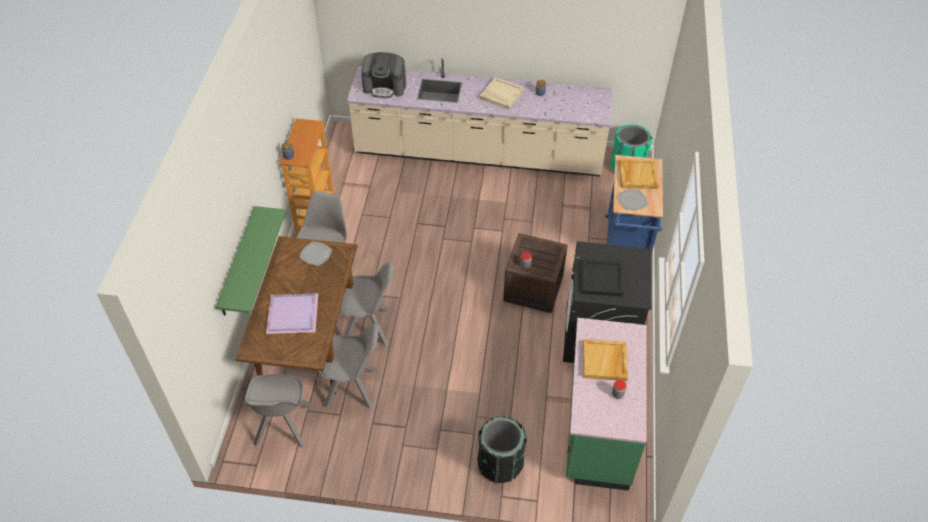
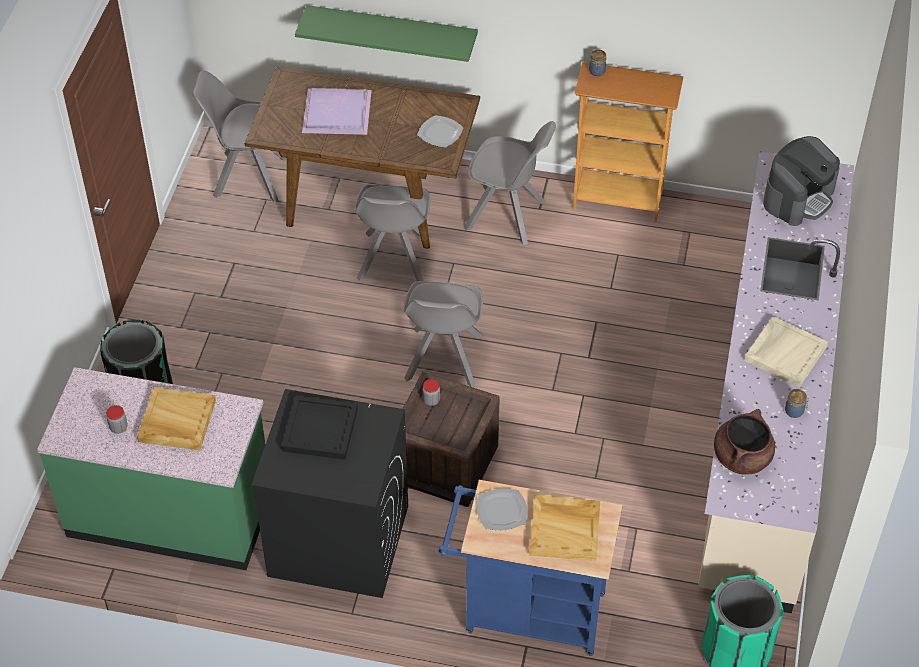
camera: 95 degrees right, 0 degrees up
grey chair [319,324,379,410] -> grey chair moved to [403,281,483,387]
coffee machine [361,52,406,98] -> coffee machine turned 150 degrees counterclockwise [763,136,840,226]
none -> brown cooking pot [714,409,775,475]

